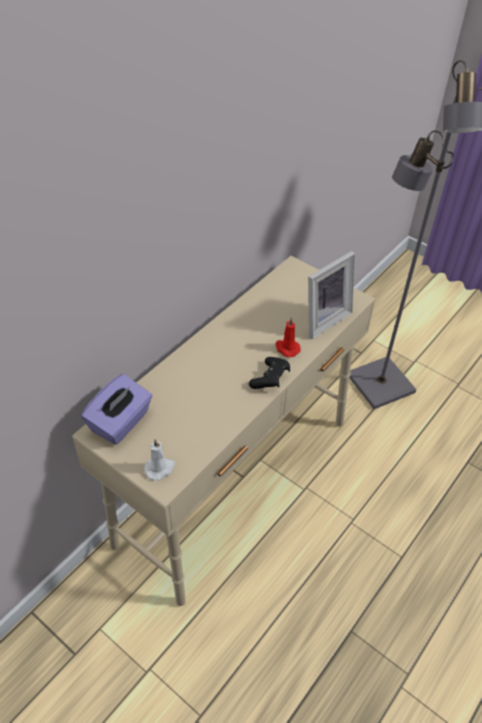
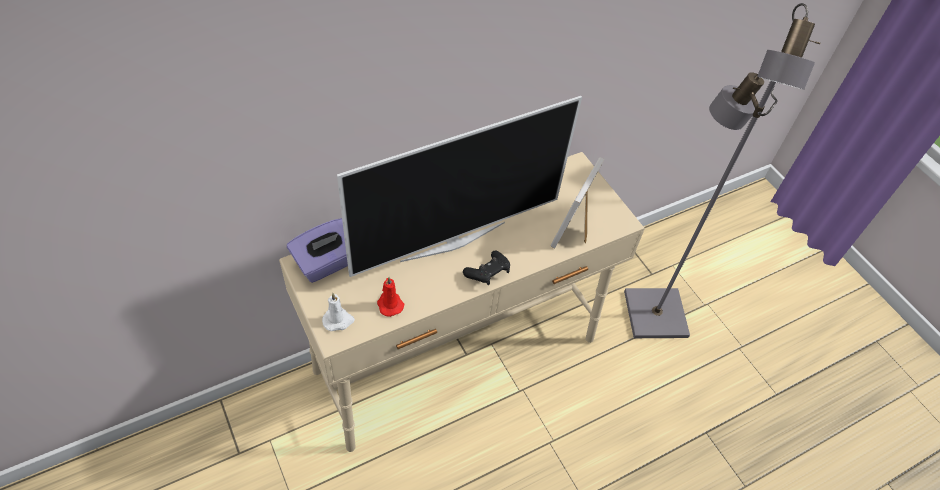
camera: 20 degrees right, 5 degrees up
red candle [276,317,301,357] -> red candle moved to [377,277,404,317]
picture frame [308,251,355,339] -> picture frame turned 135 degrees clockwise [551,157,605,249]
none -> television [337,96,582,277]

